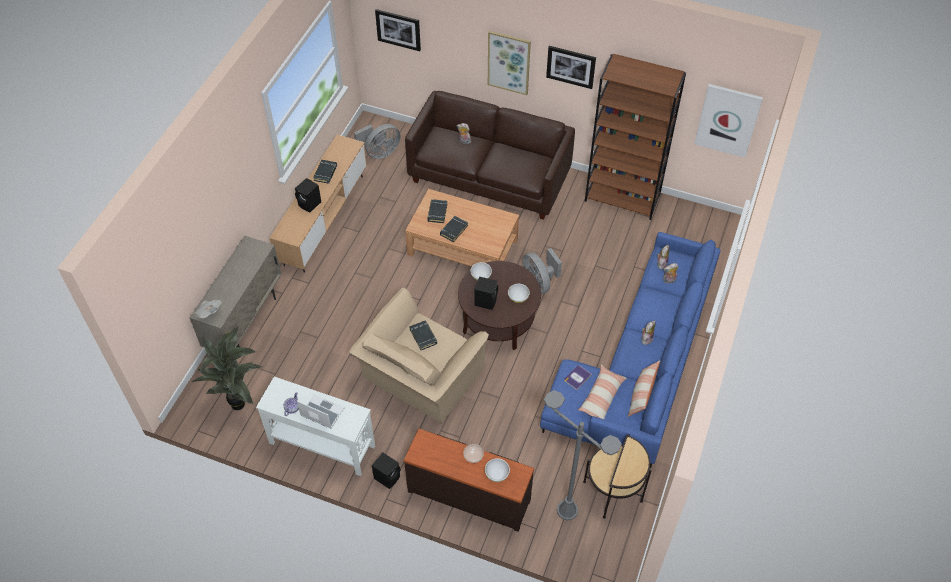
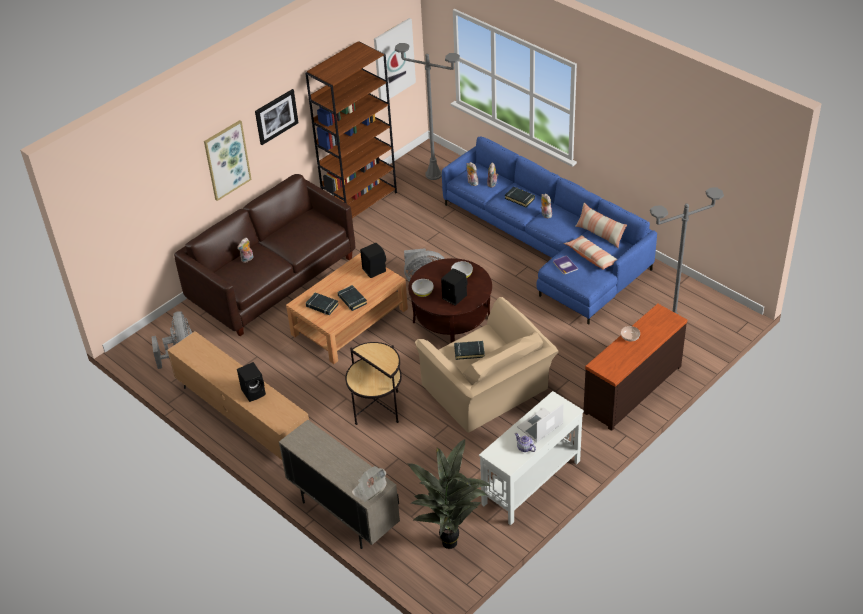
camera: 65 degrees left, 10 degrees down
black book [313,160,337,184] -> black book moved to [505,187,535,207]
black speaker [372,453,401,489] -> black speaker moved to [360,243,386,278]
picture [375,9,421,51] -> none
white bowl [485,458,510,482] -> none
side table [583,434,652,519] -> side table moved to [345,342,402,425]
none -> grey floor lamp [395,43,460,180]

